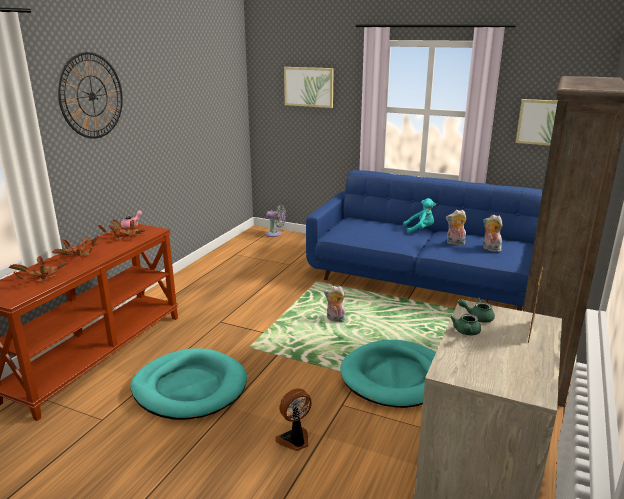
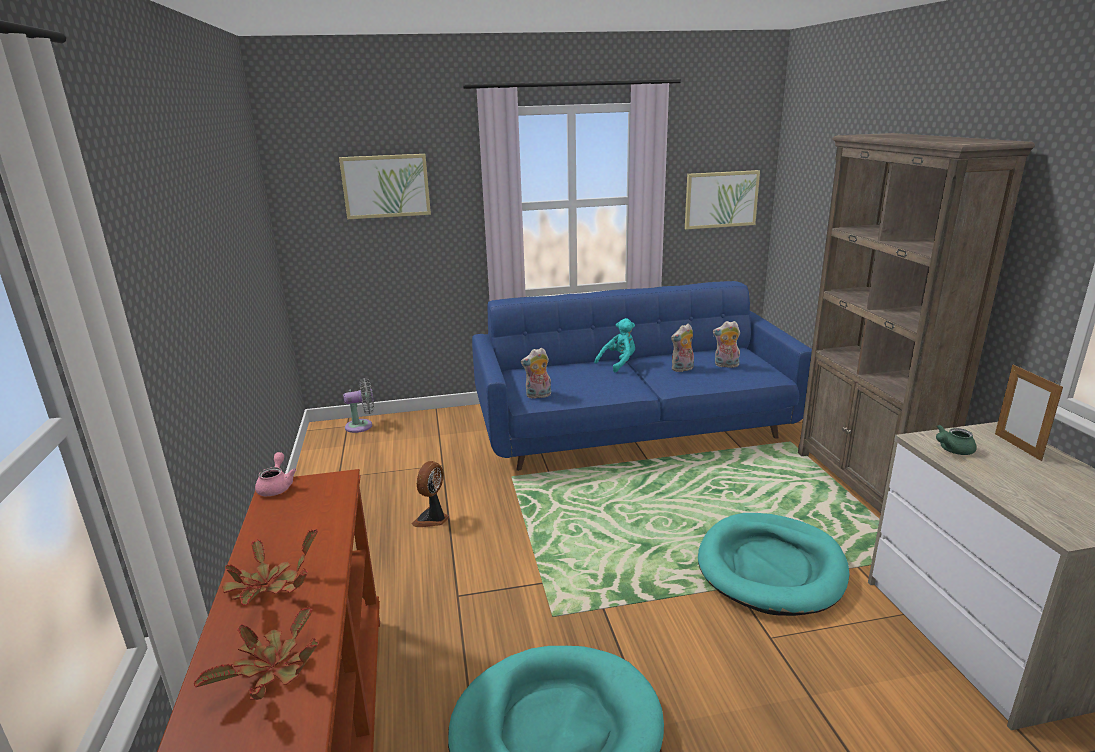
camera: 35 degrees left, 0 degrees up
wall clock [58,52,123,139] -> none
potted plant [98,220,145,239] -> none
fan [275,388,312,451] -> fan moved to [412,461,449,527]
plush toy [324,286,346,322] -> plush toy moved to [521,348,551,399]
green teapot [450,314,481,335] -> none

